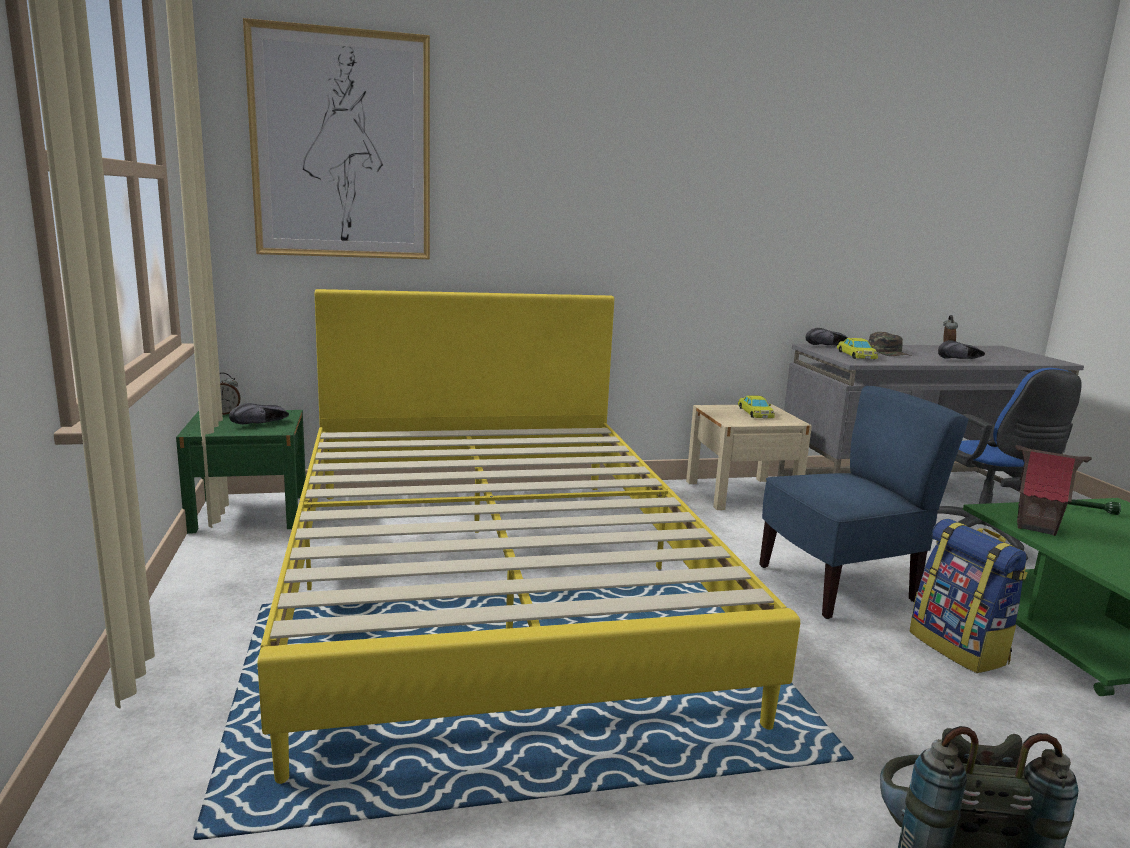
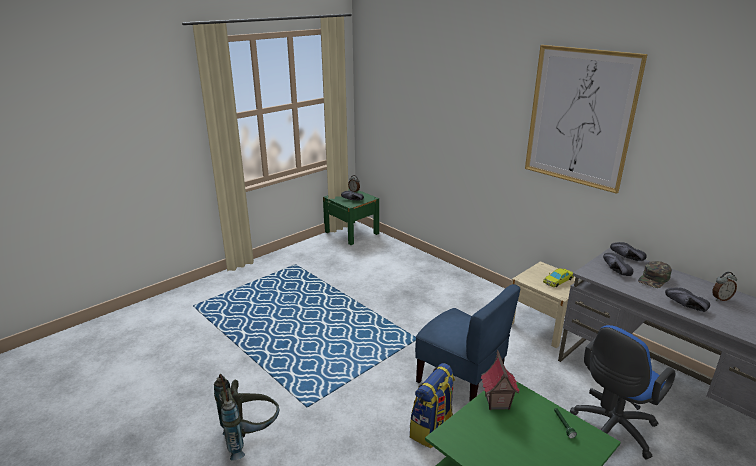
camera: 60 degrees right, 10 degrees up
picture [243,18,430,259] -> picture moved to [525,45,648,194]
yellow bed [257,289,800,784] -> none
yellow toy car [837,338,878,359] -> black shoe [603,253,633,276]

